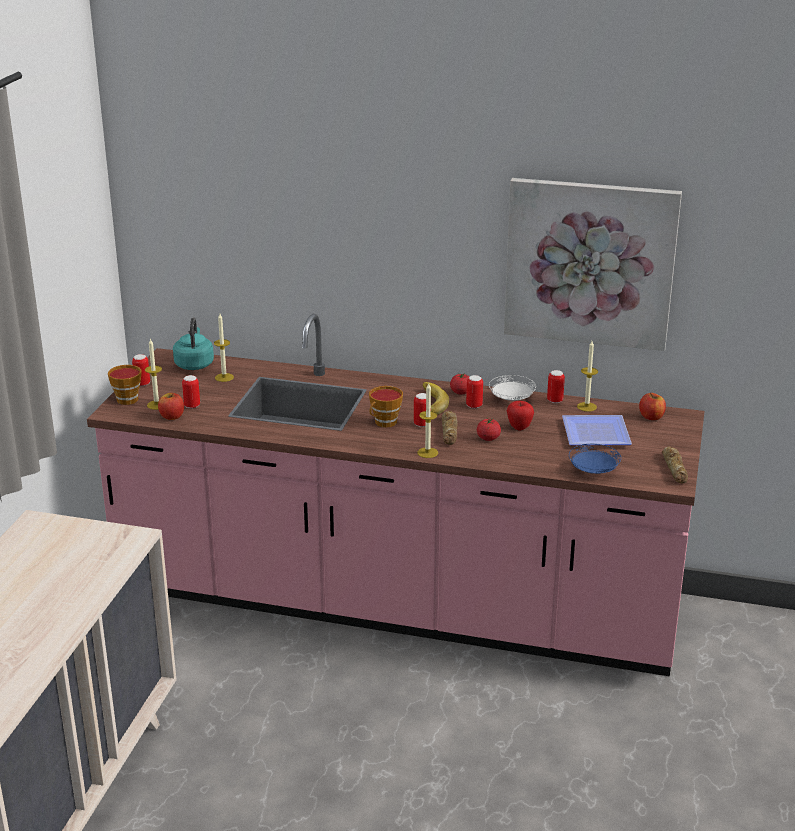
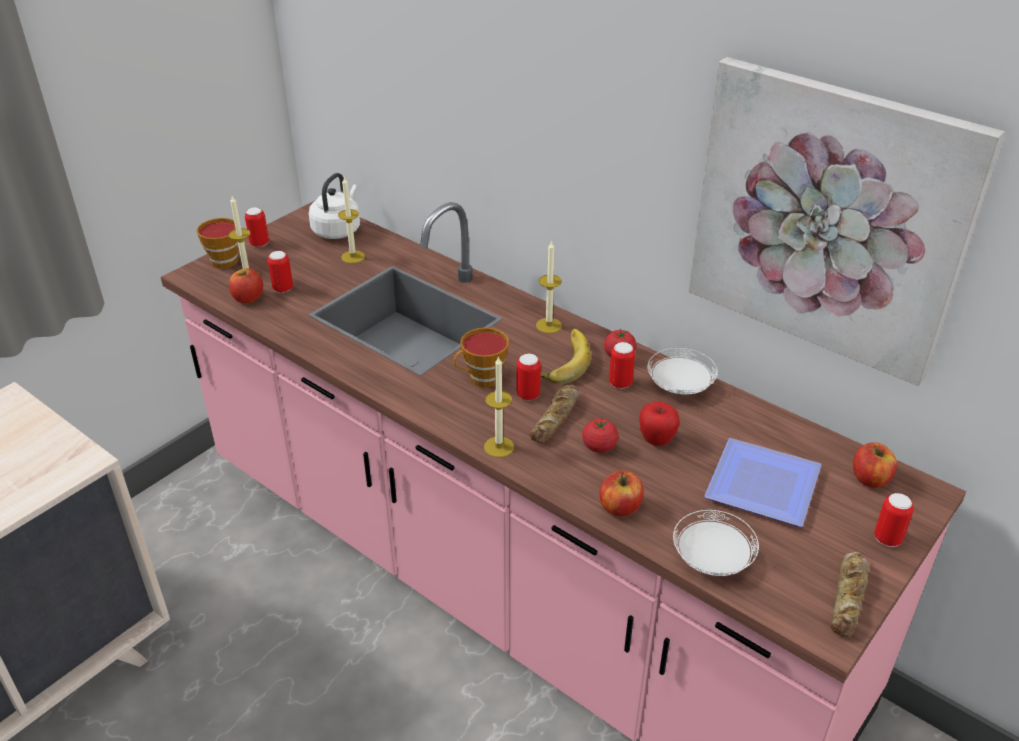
camera: 25 degrees right, 10 degrees up
turquoise kettle [173,317,214,370] -> white kettle [309,173,360,239]
can [547,370,565,403] -> can moved to [874,493,914,547]
blue plate [569,444,621,474] -> white plate [673,510,759,576]
candle [577,341,598,412] -> candle moved to [536,240,562,333]
none -> apple [599,470,643,516]

